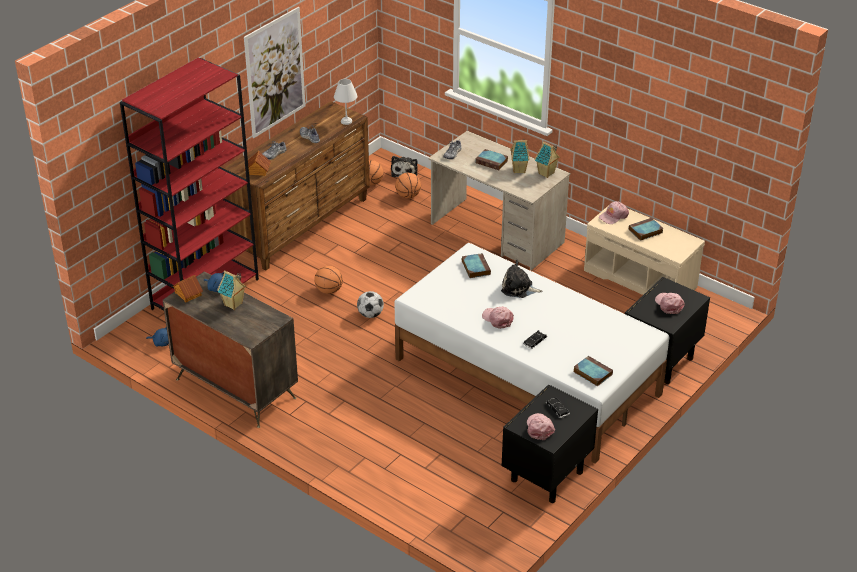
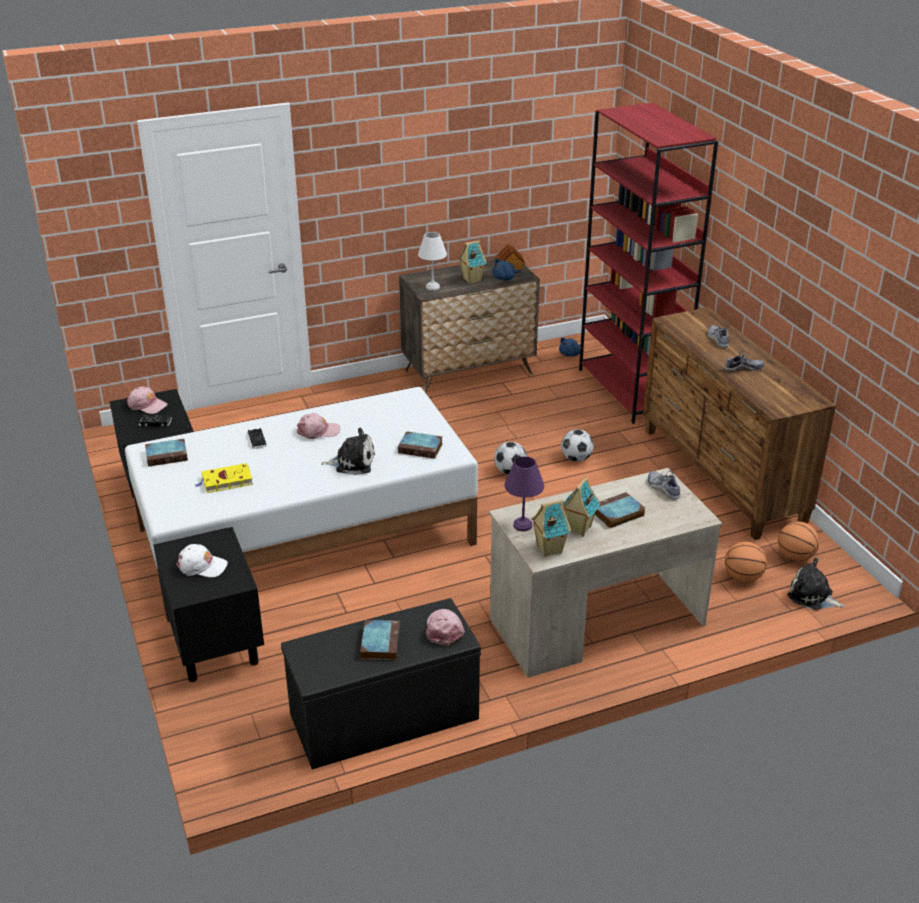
camera: 120 degrees right, 5 degrees down
picture [244,7,306,138] -> none
toy house [245,151,271,176] -> none
basketball [314,266,343,294] -> football [561,429,594,462]
white table lamp [334,79,357,125] -> white table lamp moved to [418,232,447,291]
plush toy [501,260,542,298] -> plush toy turned 45 degrees clockwise [321,428,375,475]
beige bench [584,206,705,295] -> black bench [281,598,481,769]
pink cap [655,293,685,314] -> white cap [176,544,228,577]
none -> yellow book [195,463,253,493]
none -> purple table lamp [504,456,544,531]

